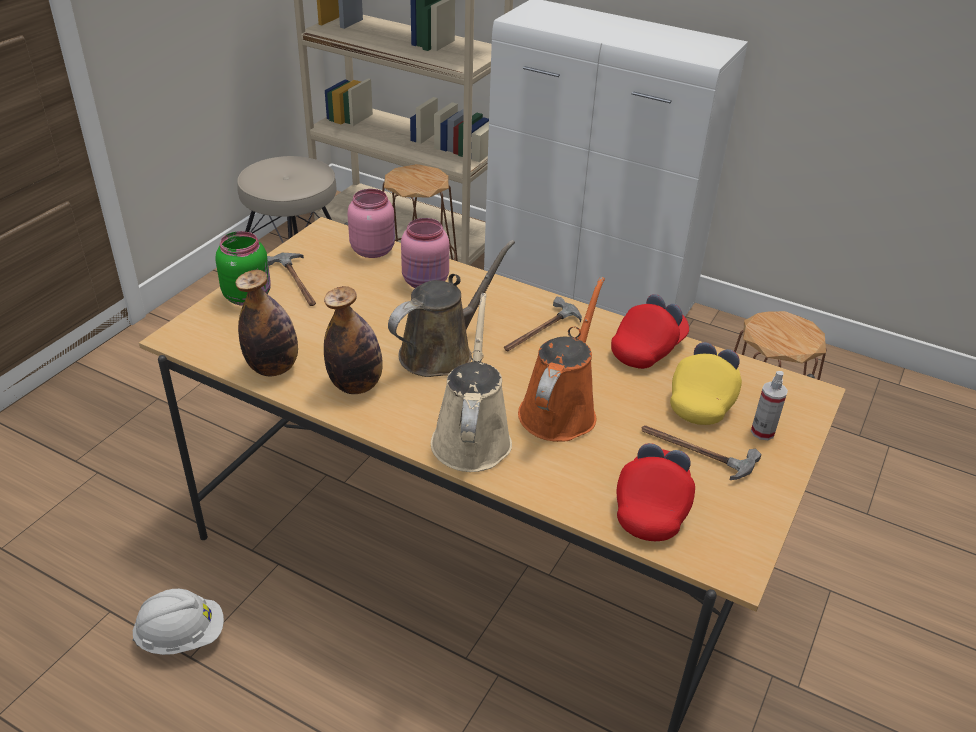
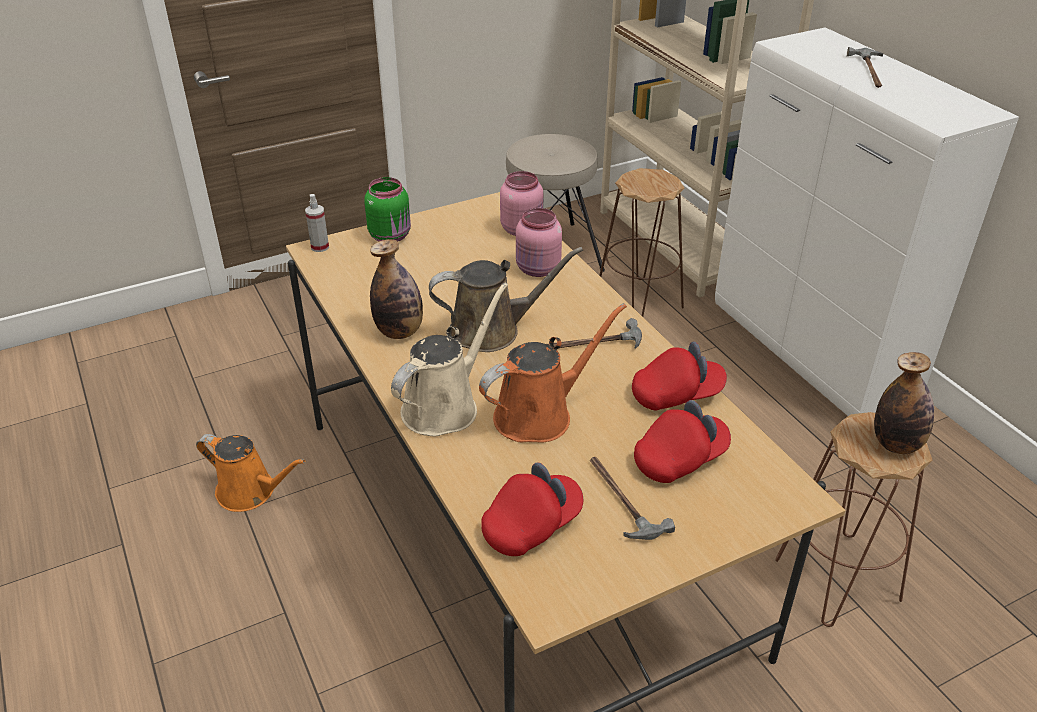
camera: 35 degrees right, 0 degrees up
white hard hat [132,589,224,655] -> orange watering can [196,434,305,512]
bottle [235,270,298,376] -> bottle moved to [874,352,934,454]
hammer [267,253,316,306] -> hammer moved to [847,47,883,88]
yellow cap [670,342,742,425] -> red cap [634,400,731,483]
spray bottle [751,371,788,440] -> spray bottle moved to [305,194,329,252]

